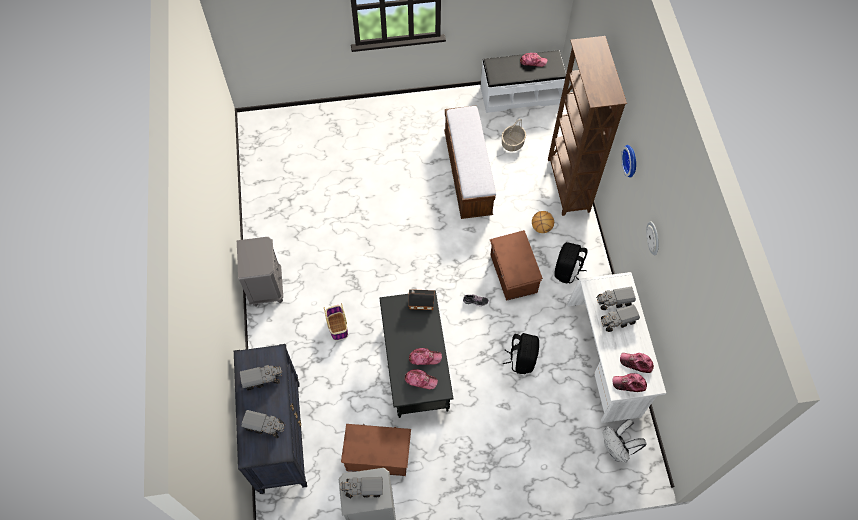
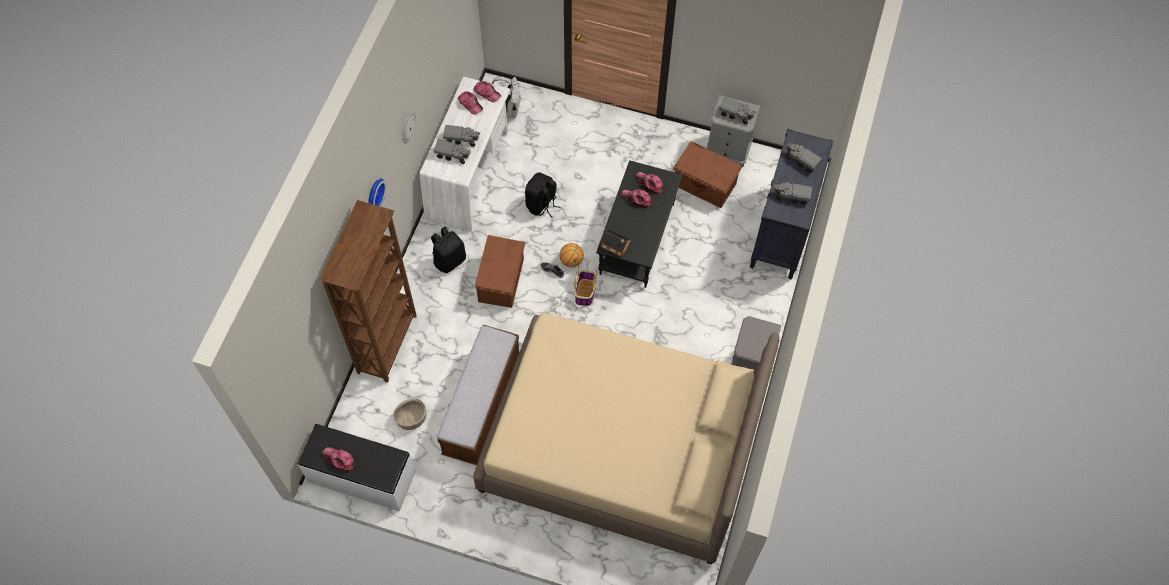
camera: 155 degrees left, 0 degrees up
basket [324,303,348,340] -> basket moved to [575,266,597,306]
basketball [532,211,554,233] -> basketball moved to [559,243,584,267]
none -> beige bed [473,313,779,564]

